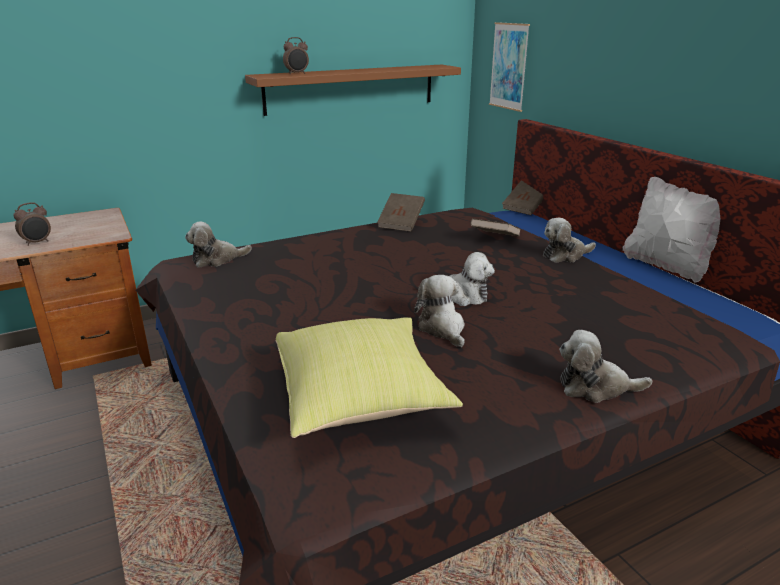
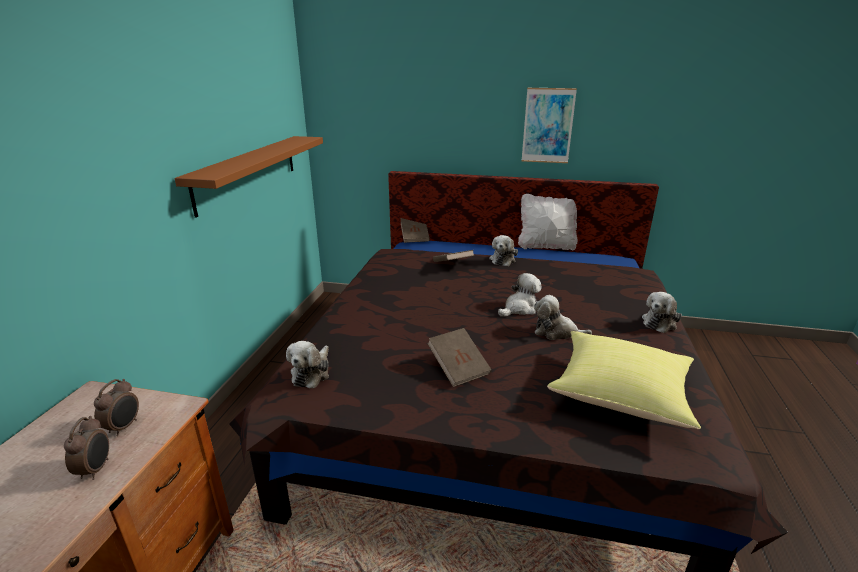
camera: 50 degrees left, 0 degrees up
alarm clock [283,37,309,75] -> alarm clock moved to [94,379,139,436]
brown book [377,193,425,232] -> brown book moved to [427,328,492,387]
picture [489,22,530,112] -> picture moved to [522,88,577,163]

